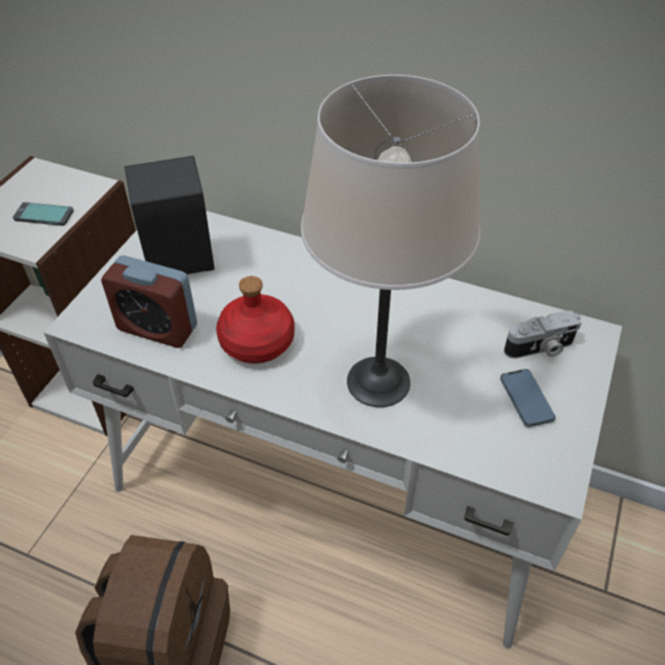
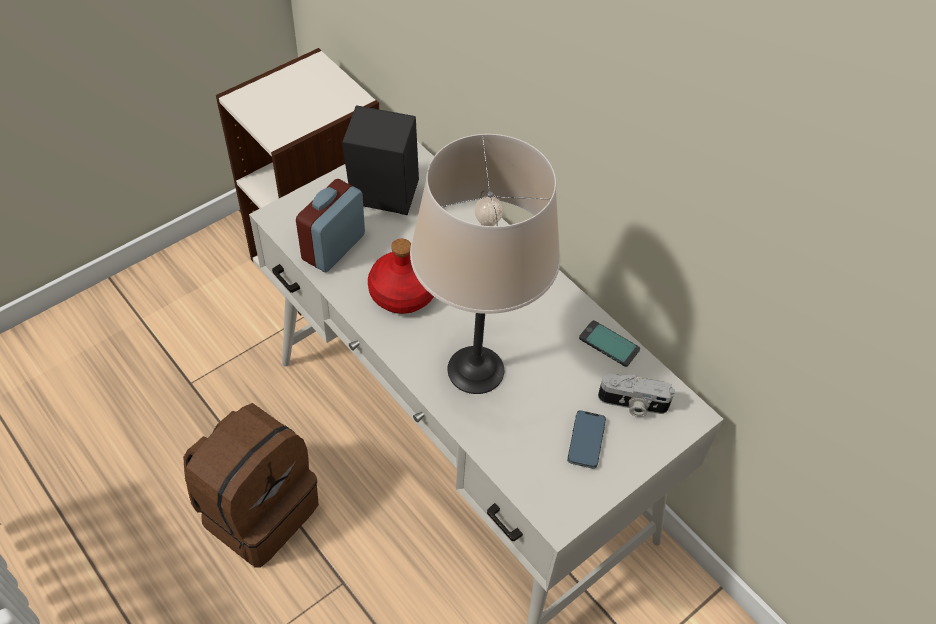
camera: 25 degrees right, 5 degrees up
phone [13,202,74,226] -> phone moved to [579,320,640,367]
alarm clock [101,255,197,348] -> alarm clock turned 75 degrees clockwise [296,179,365,272]

